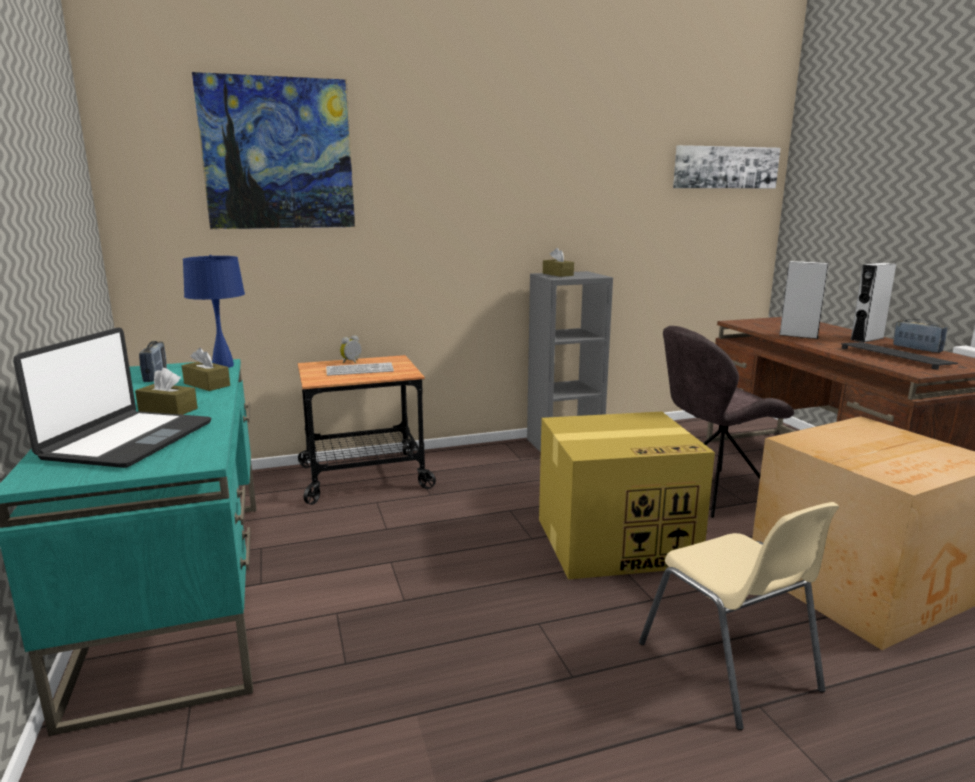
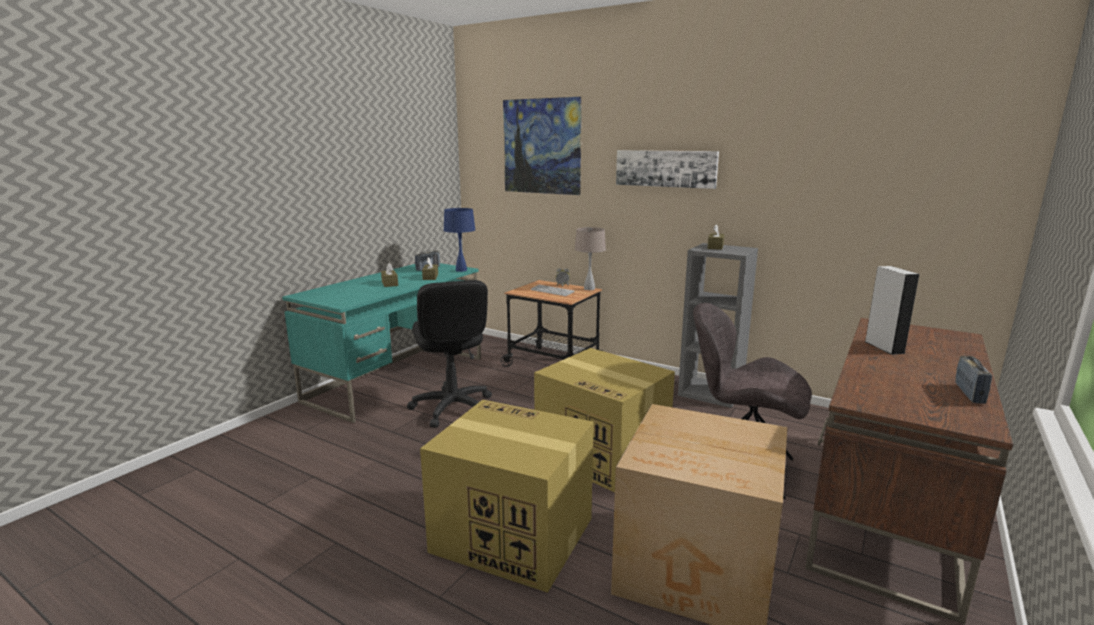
camera: 50 degrees right, 0 degrees up
laptop [13,327,211,468] -> none
beige chair [639,502,839,730] -> cardboard box [420,400,594,592]
picture [673,145,781,188] -> picture moved to [616,150,719,189]
keyboard [841,342,958,370] -> none
grey speaker [851,263,896,342] -> none
none -> black office chair [407,280,492,428]
none -> beige table lamp [575,227,606,290]

